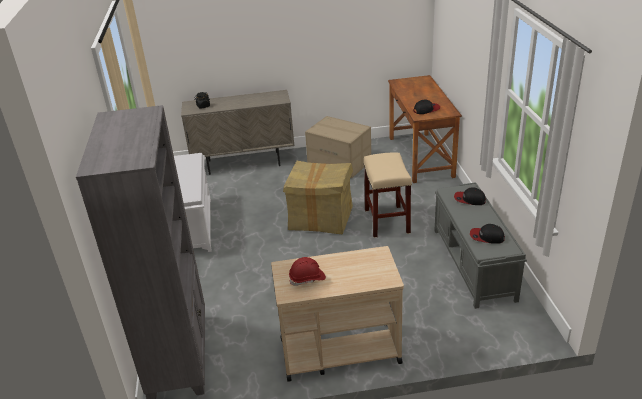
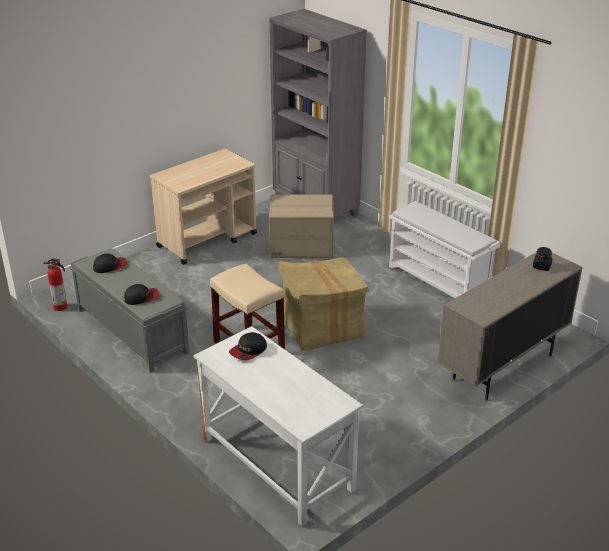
camera: 145 degrees right, 0 degrees up
red hard hat [289,257,326,286] -> none
cardboard box [305,116,371,178] -> cardboard box moved to [269,194,334,258]
brown desk [388,75,462,183] -> white desk [193,326,363,526]
none -> fire extinguisher [44,258,67,311]

